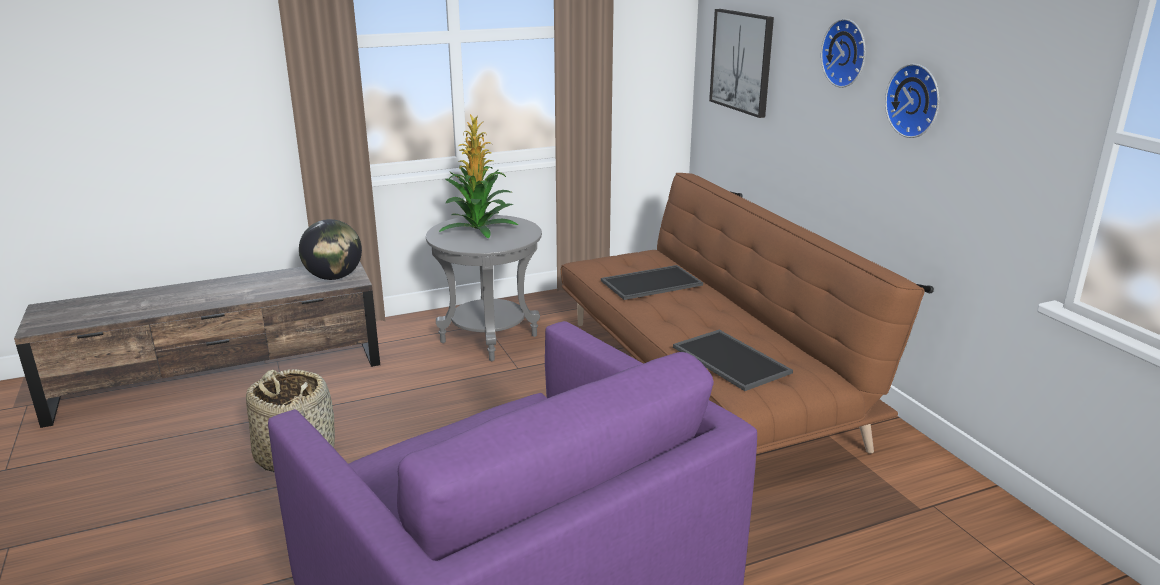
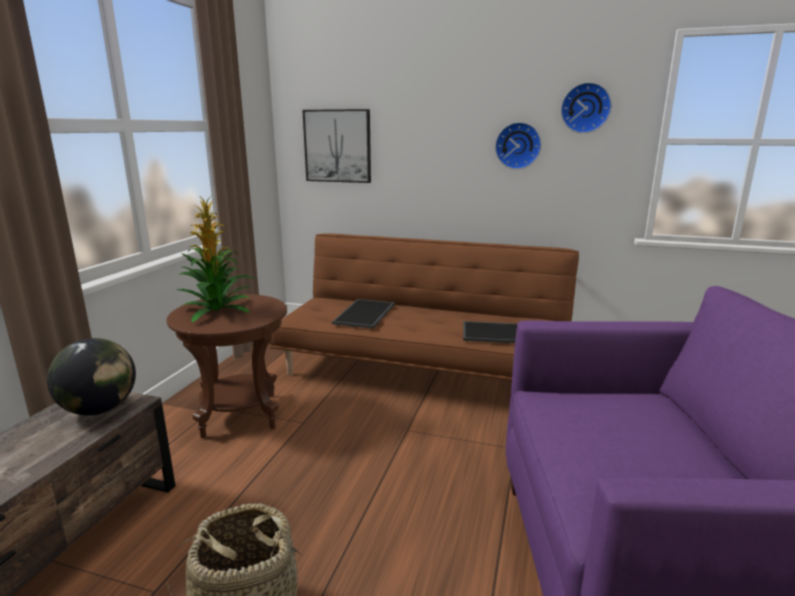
camera: 50 degrees left, 5 degrees down
grey side table [426,215,542,361] -> brown side table [166,294,287,438]
wall clock [821,19,865,88] -> wall clock moved to [561,82,612,133]

